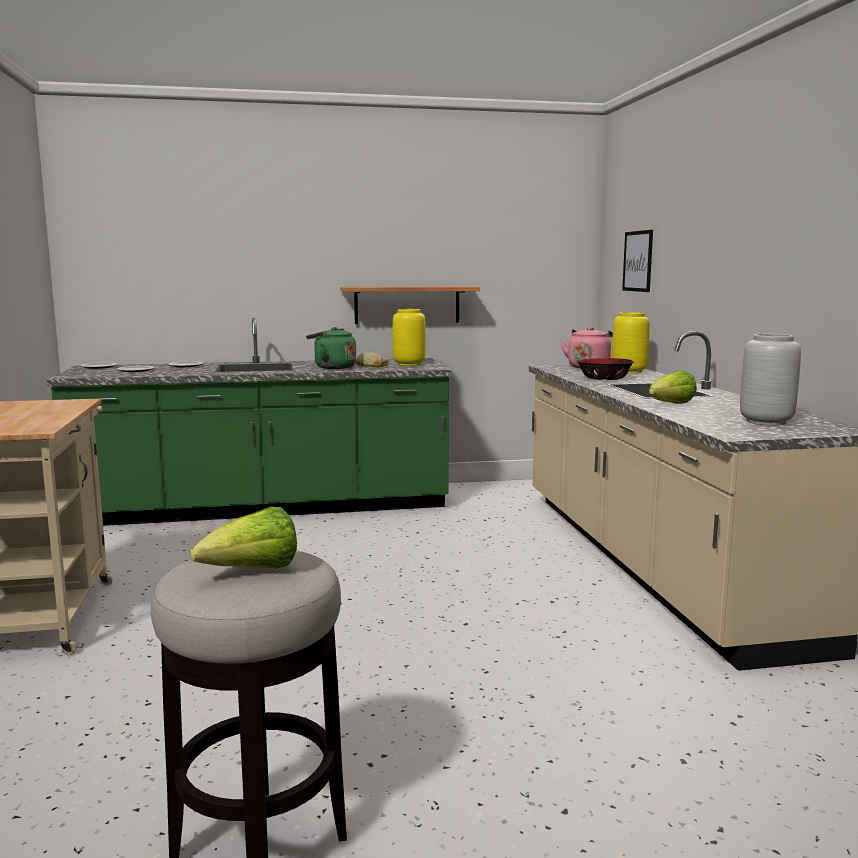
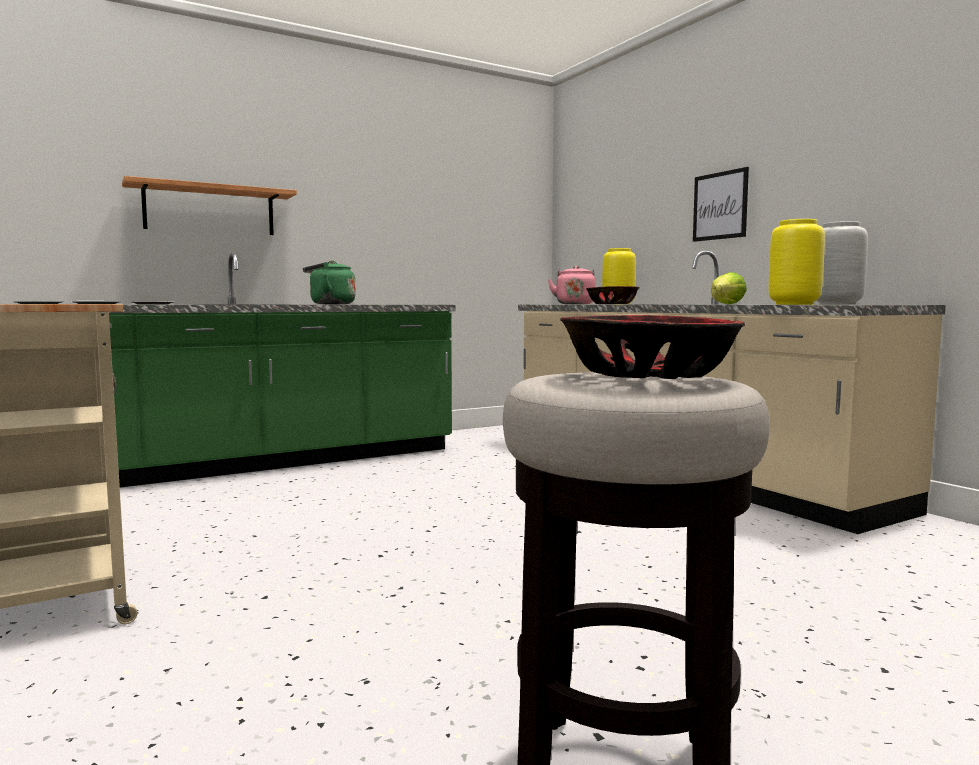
camera: 20 degrees left, 5 degrees down
lettuce [191,507,297,569] -> bowl [560,315,745,379]
shelf [340,286,480,324] -> shelf moved to [122,176,297,235]
bread [356,352,389,367] -> none
yellow vase [393,309,426,366] -> yellow vase moved to [769,219,825,305]
picture [622,230,653,292] -> picture moved to [693,167,749,242]

